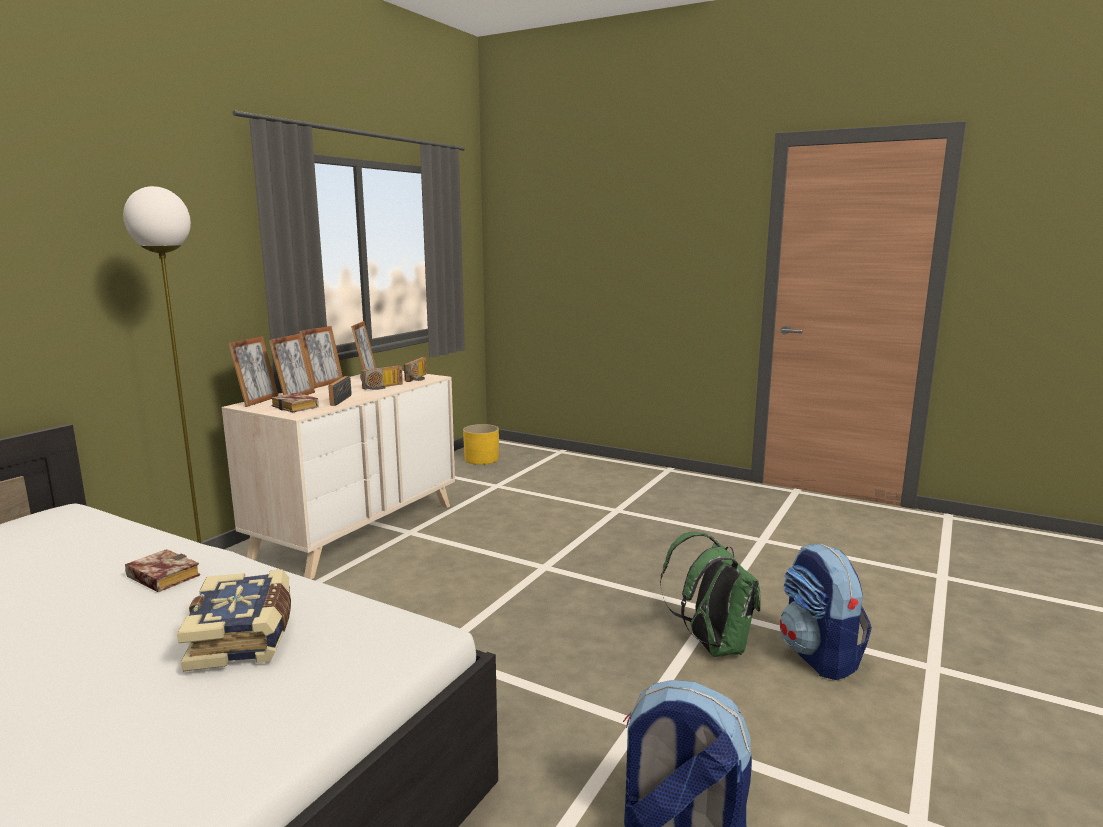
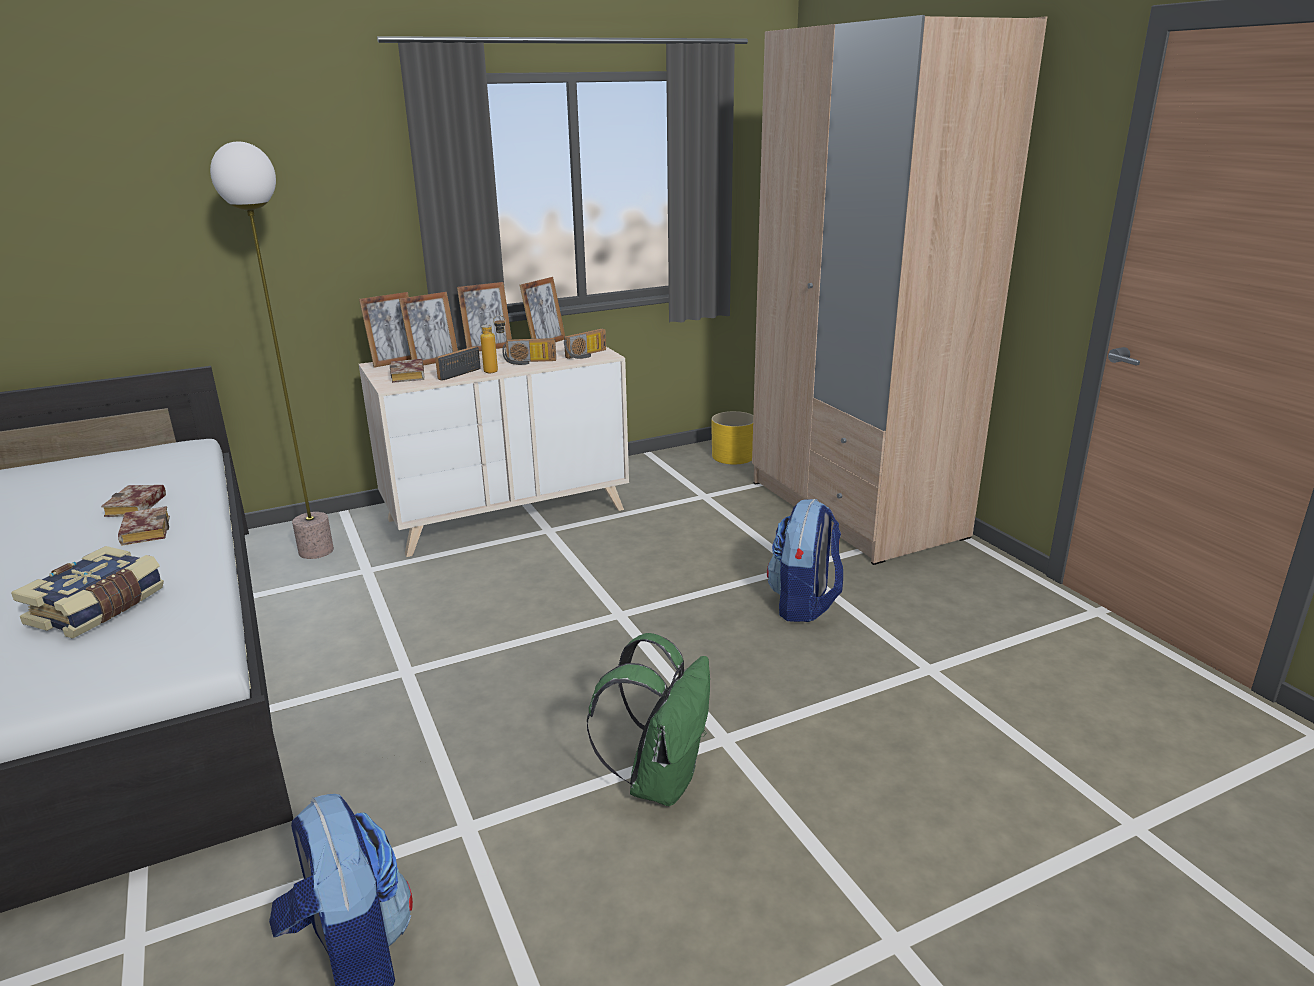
camera: 35 degrees right, 10 degrees up
backpack [780,544,872,680] -> backpack moved to [767,499,843,622]
none -> book [101,485,166,517]
none -> bottle [480,315,506,373]
none -> beige wardrobe [752,15,1047,565]

